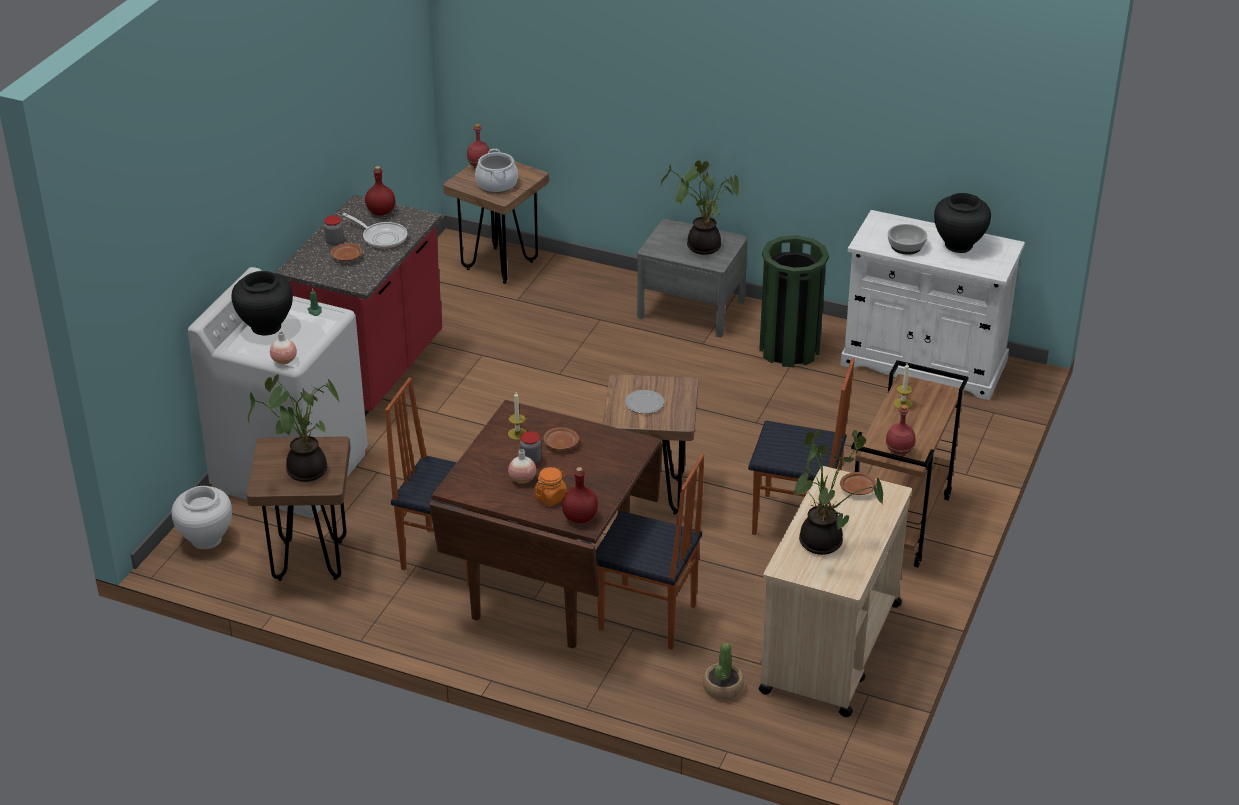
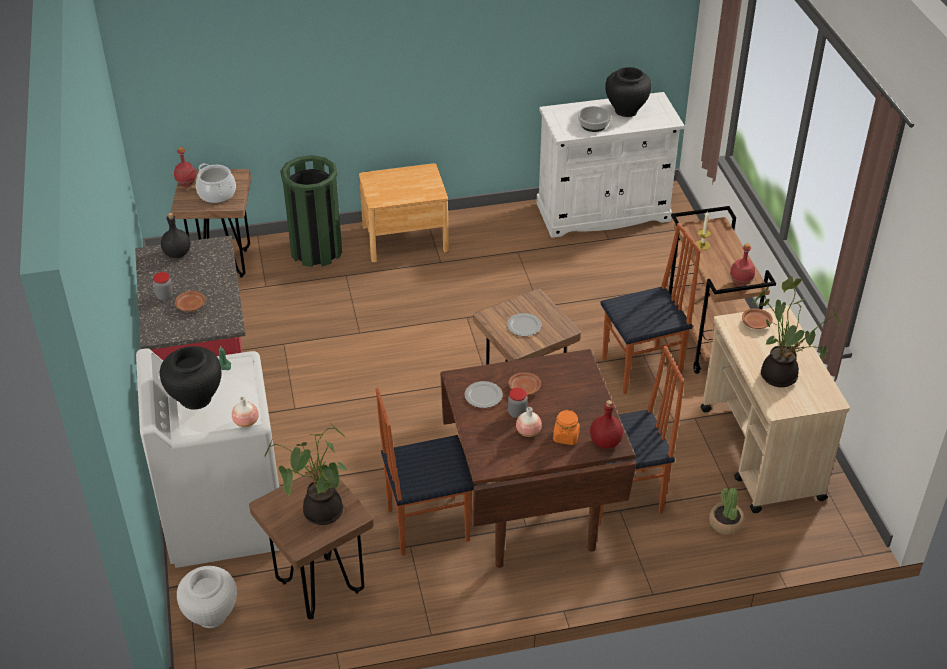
camera: 35 degrees left, 5 degrees up
frying pan [342,213,407,249] -> none
red bottle [365,166,395,216] -> black bottle [161,213,190,258]
candle [508,392,527,440] -> plate [465,381,503,408]
grey nightstand [637,219,748,337] -> brown nightstand [359,163,449,262]
potted plant [661,160,739,255] -> none
green trash can [759,235,829,367] -> green trash can moved to [280,155,342,267]

